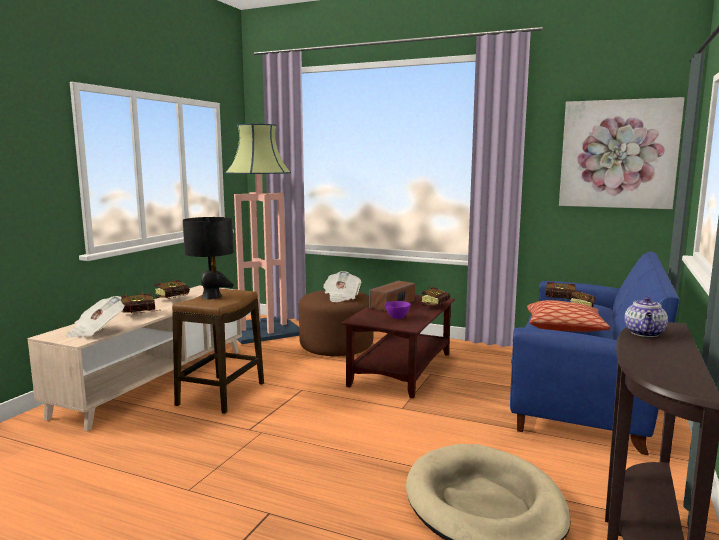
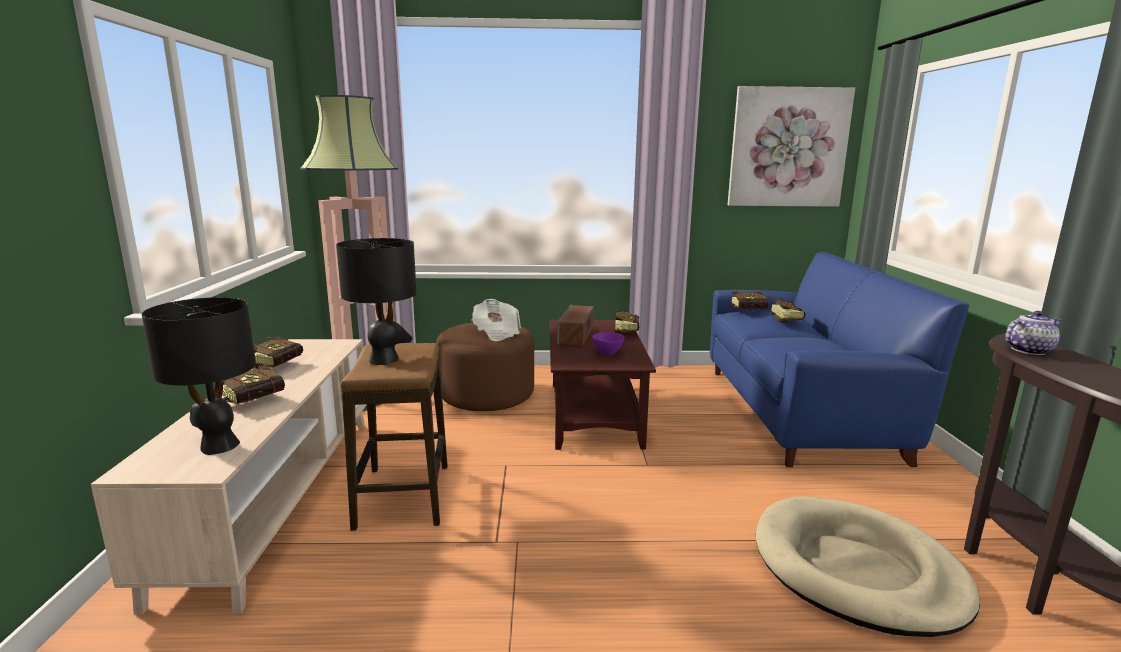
camera: 25 degrees left, 5 degrees up
newspaper [66,296,124,338] -> black table lamp [142,297,256,455]
pillow [527,300,610,332] -> none
teapot [624,297,668,337] -> teapot turned 105 degrees counterclockwise [1005,311,1062,355]

